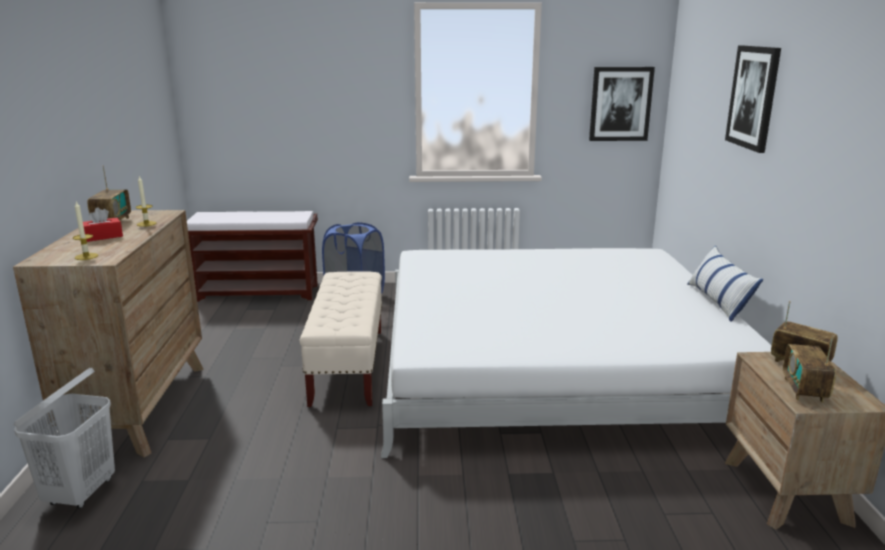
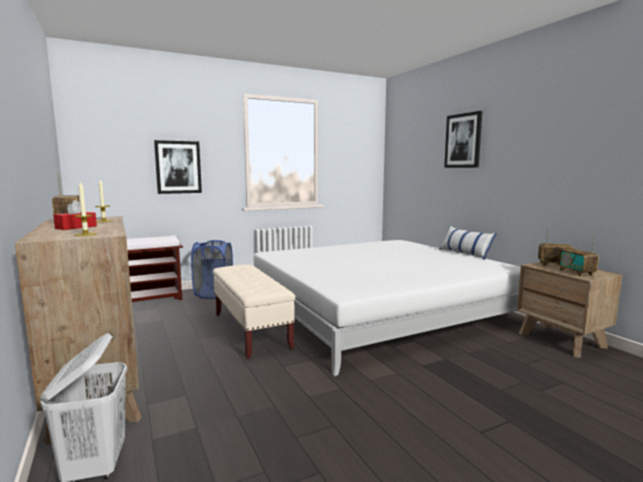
camera: 25 degrees left, 10 degrees down
picture [589,67,655,141] -> picture moved to [154,140,202,194]

